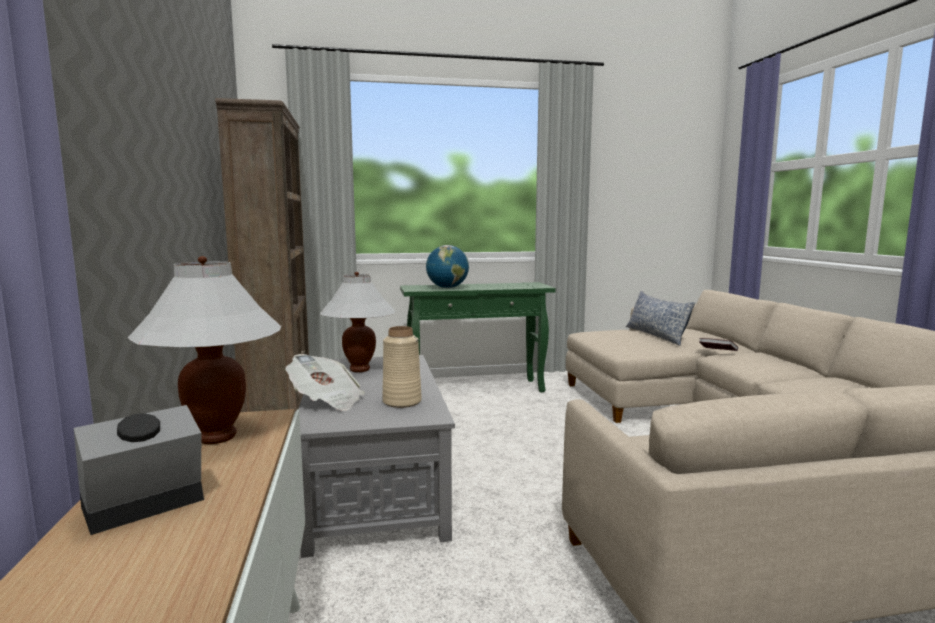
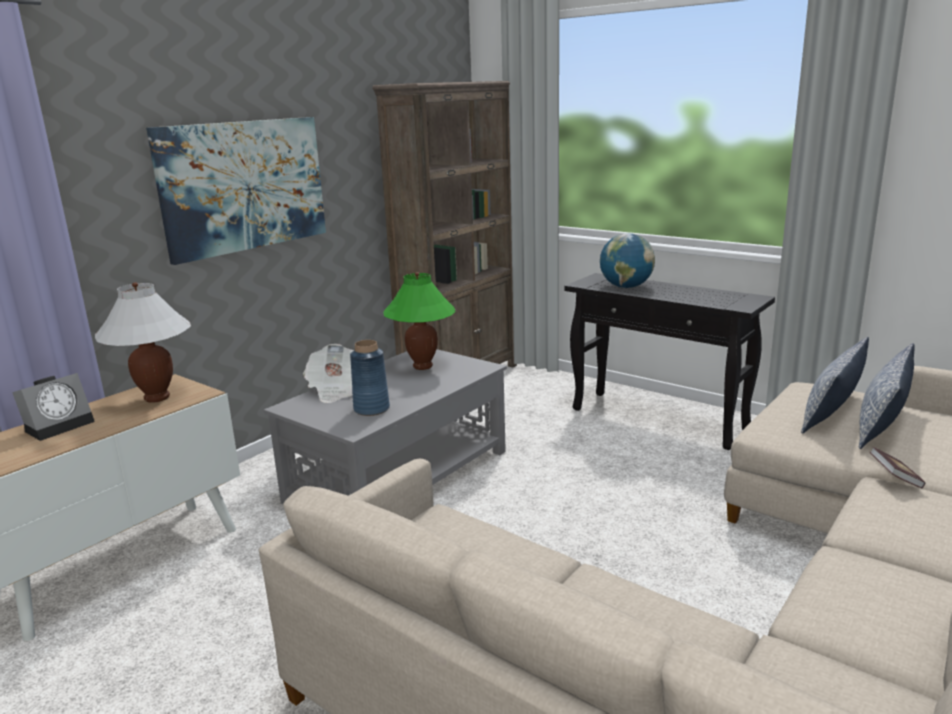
camera: 50 degrees right, 10 degrees up
alarm clock [74,405,204,535] -> alarm clock turned 120 degrees clockwise [12,373,95,441]
white table lamp [320,272,395,372] -> green table lamp [383,272,455,370]
beige vase [382,326,422,408] -> blue vase [350,340,390,416]
green console table [400,282,556,393] -> black console table [564,273,775,450]
none -> picture [146,117,326,265]
none -> pillow [801,337,869,434]

